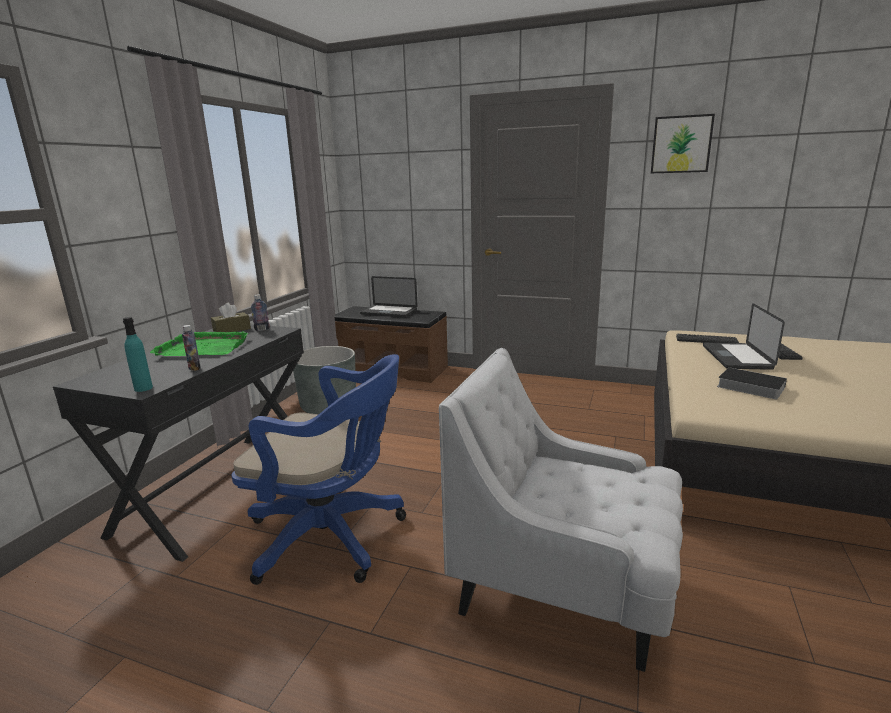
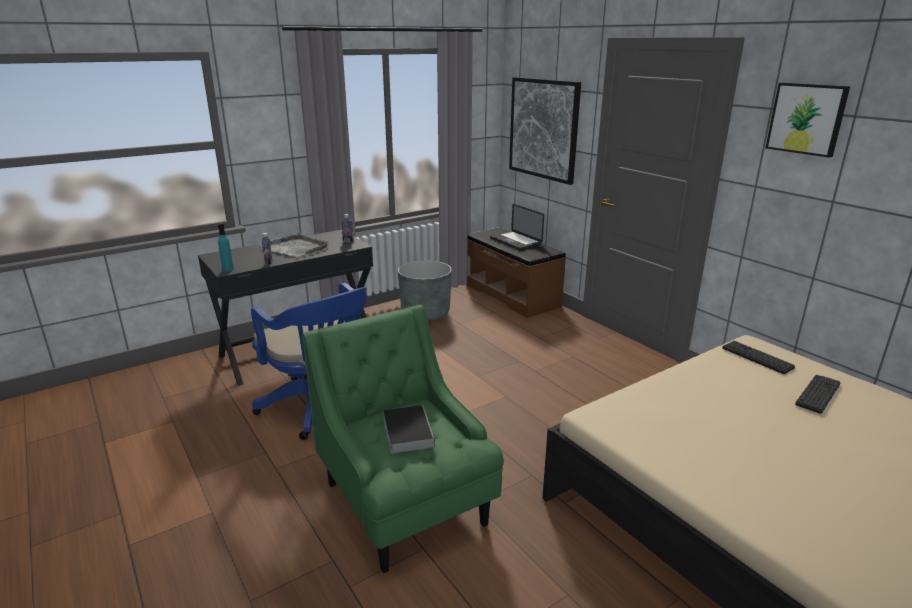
camera: 35 degrees right, 5 degrees up
green tray [150,331,248,356] -> grey tray [259,232,329,257]
brown tissue box [211,303,251,332] -> none
white armchair [439,348,683,672] -> green armchair [302,305,504,573]
laptop [703,303,785,370] -> none
book [716,367,787,400] -> book moved to [383,405,435,454]
none -> picture [509,77,581,185]

